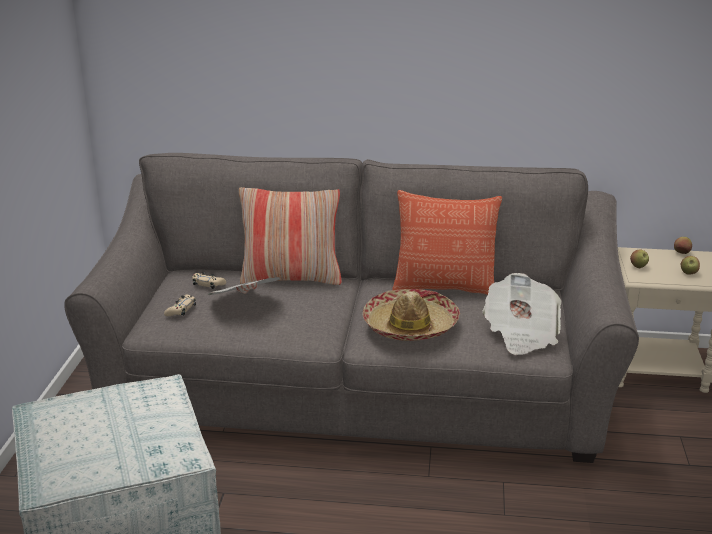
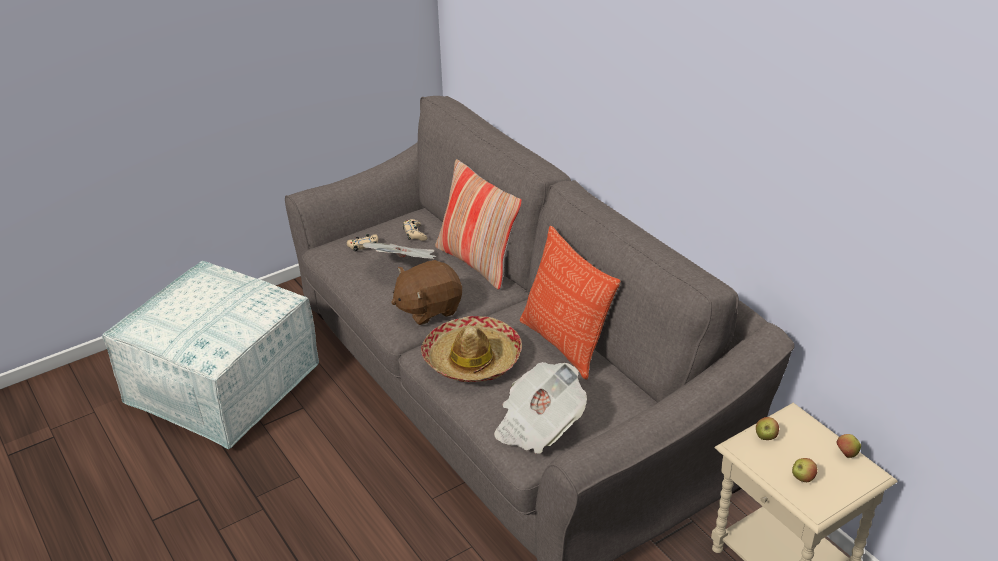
camera: 50 degrees right, 10 degrees up
none -> brown plush toy [391,260,462,325]

